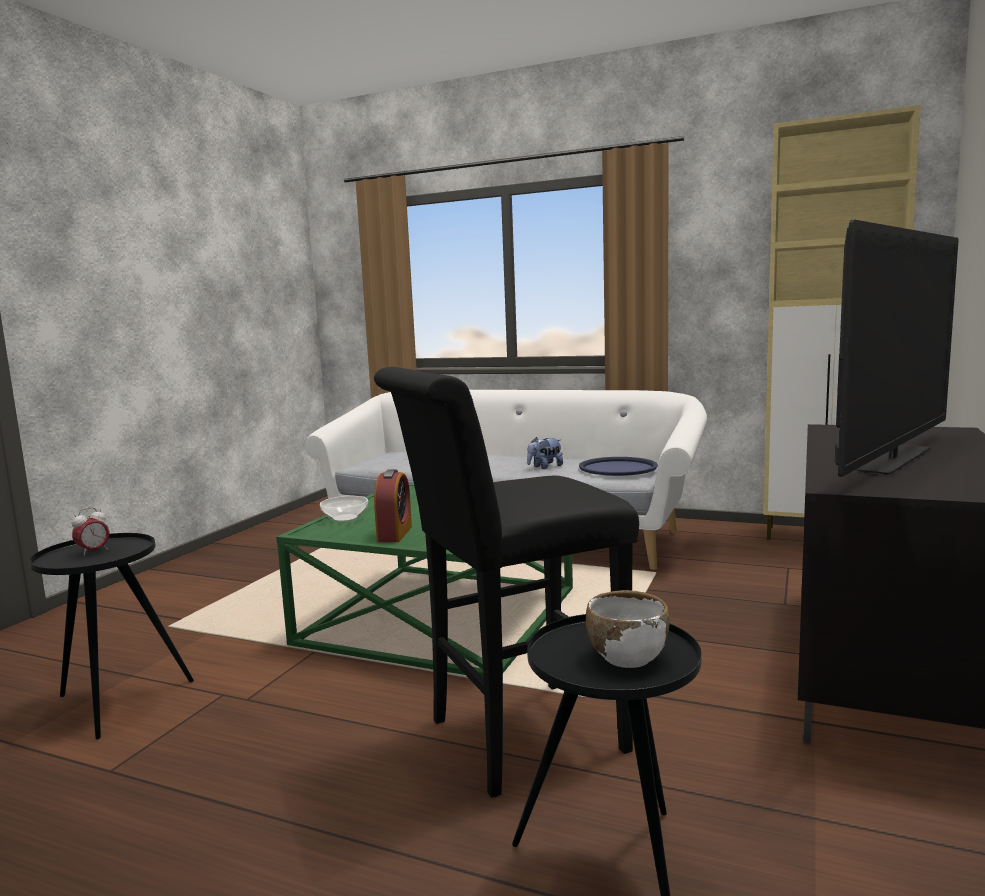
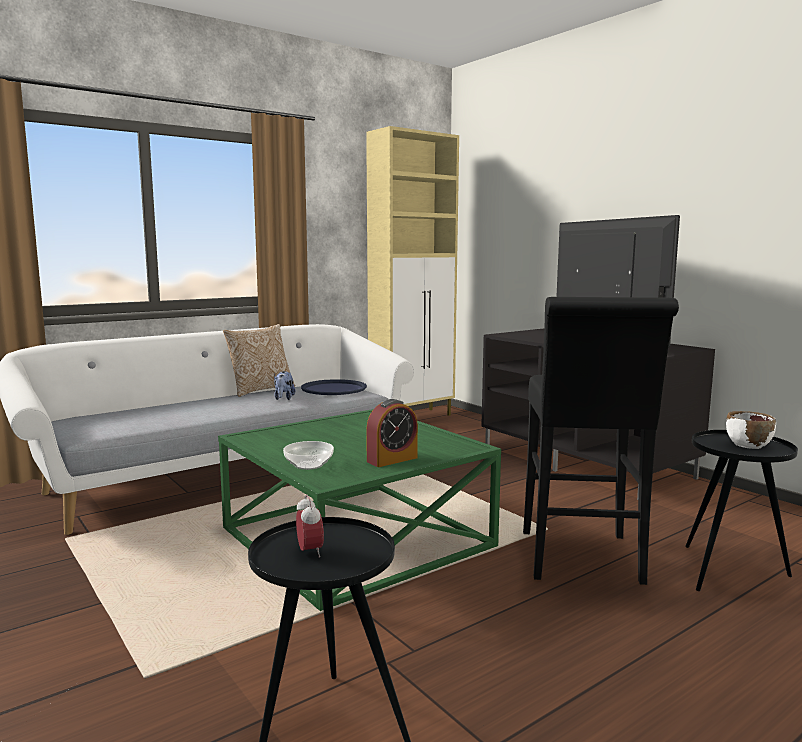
camera: 60 degrees left, 0 degrees up
alarm clock [374,469,412,542] -> alarm clock turned 105 degrees clockwise [366,399,418,467]
none -> pillow [223,324,295,397]

